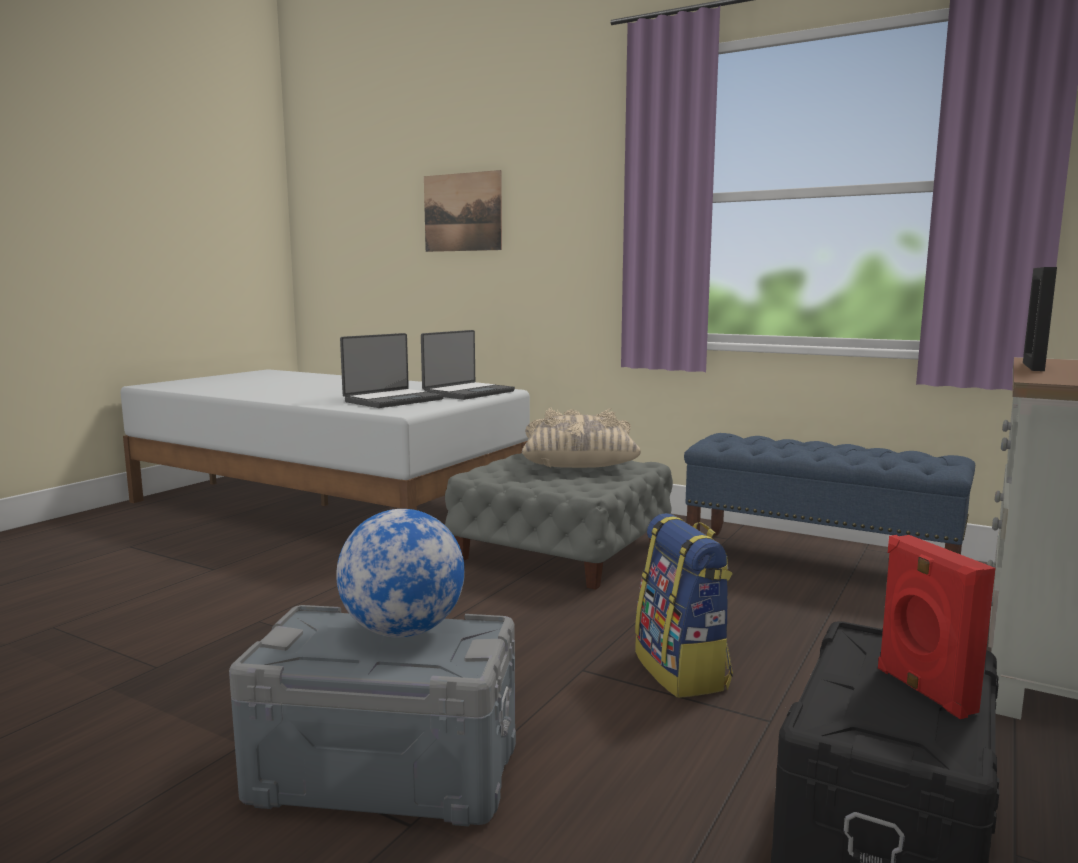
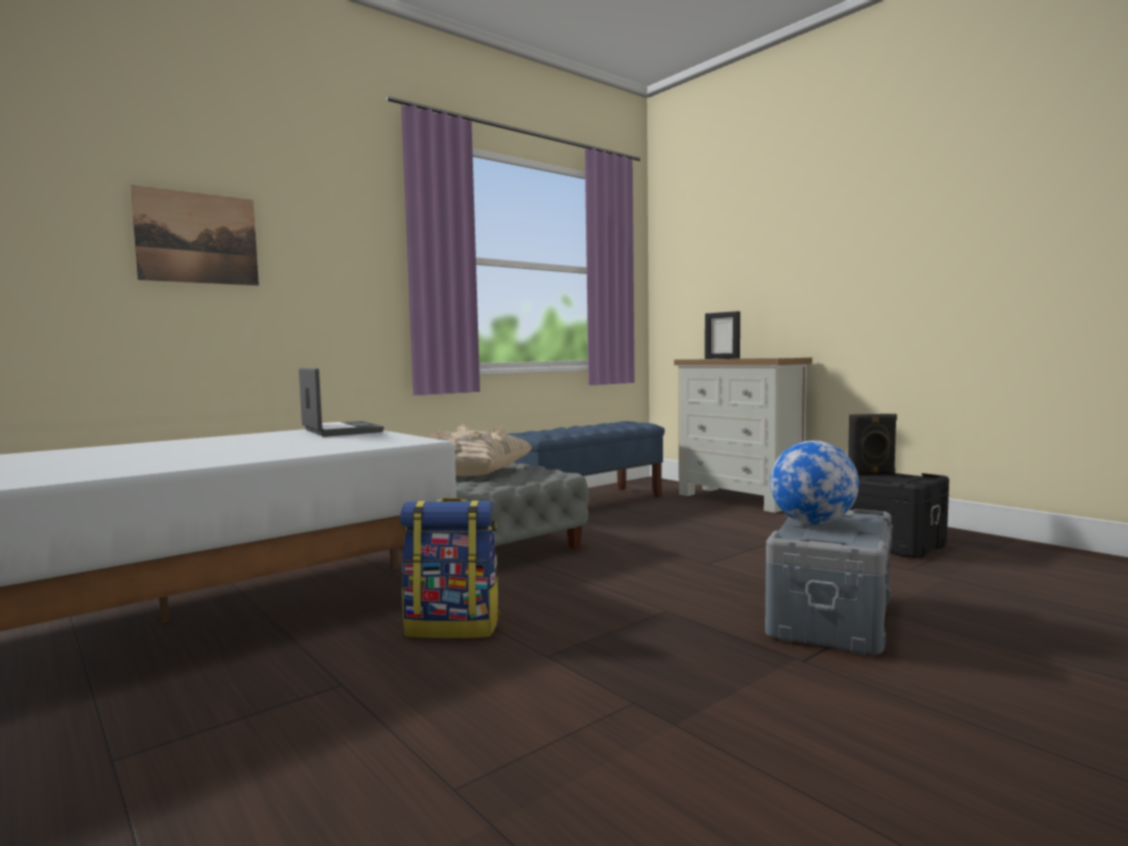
camera: 70 degrees left, 5 degrees down
laptop [340,333,444,408] -> none
backpack [635,513,733,698] -> backpack moved to [400,498,500,638]
red speaker [878,535,995,719] -> black speaker [848,414,897,474]

